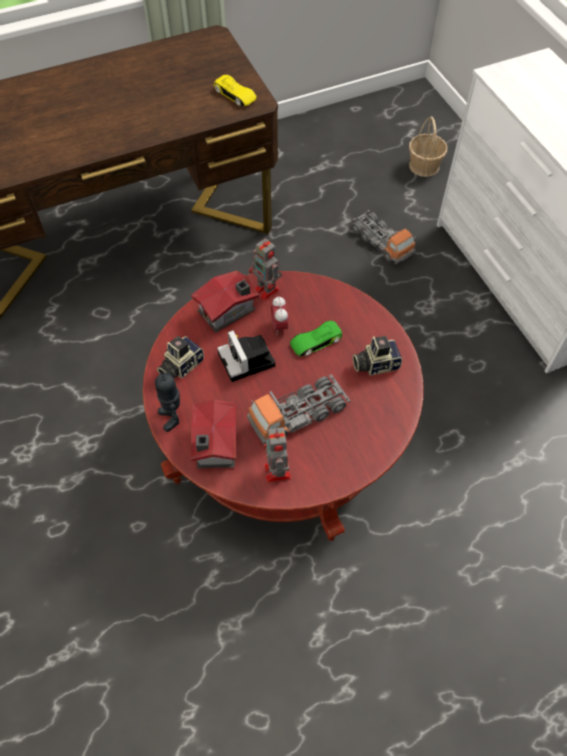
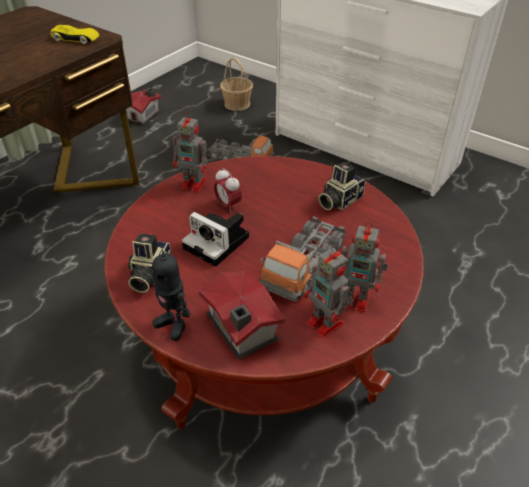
camera: 30 degrees left, 15 degrees down
toy house [191,271,259,332] -> toy house moved to [126,88,161,125]
green toy car [290,321,342,357] -> none
none -> toy robot [342,222,388,312]

